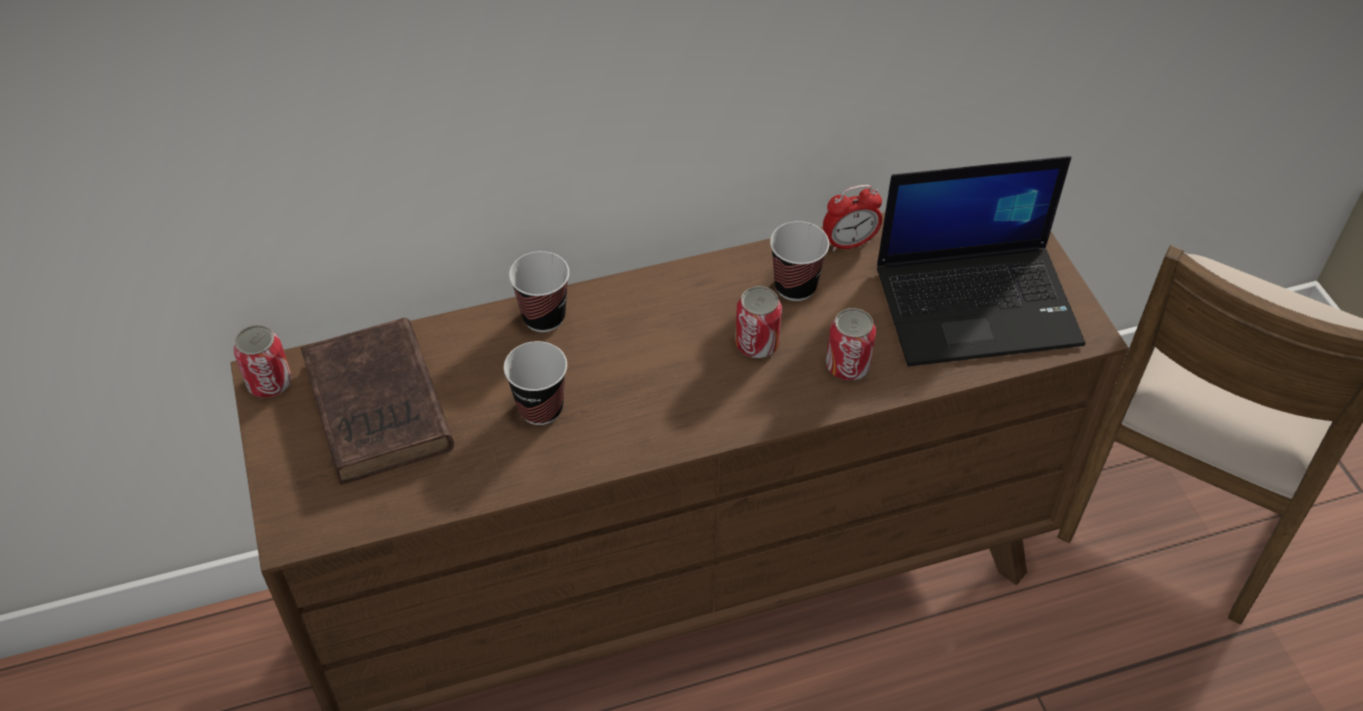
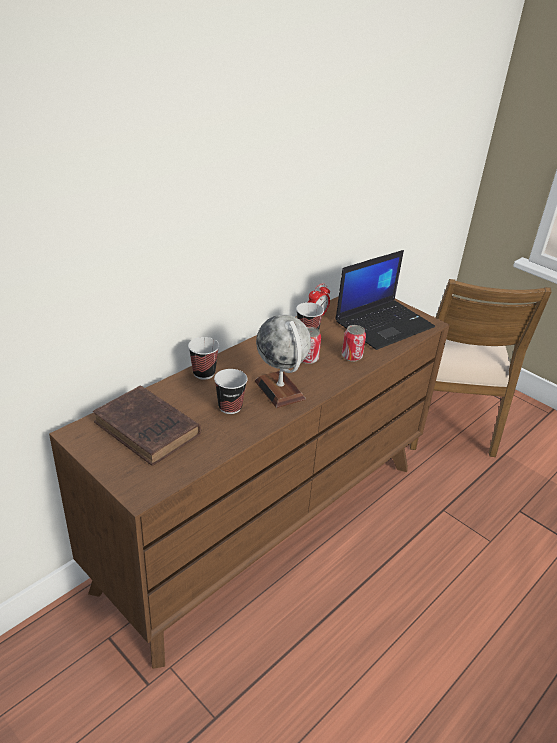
camera: 30 degrees left, 15 degrees down
can [234,325,292,398] -> none
none -> globe [255,314,311,408]

